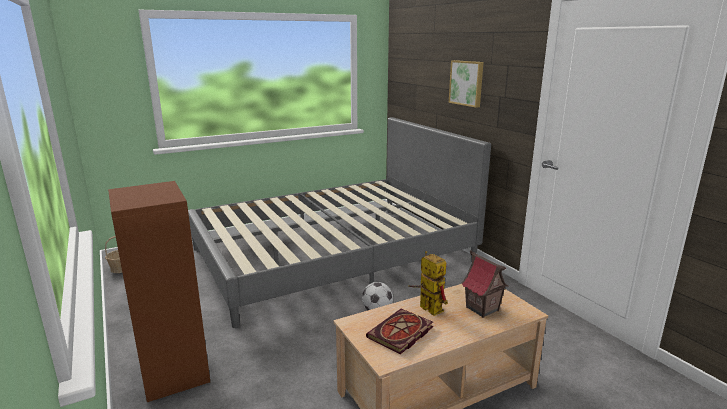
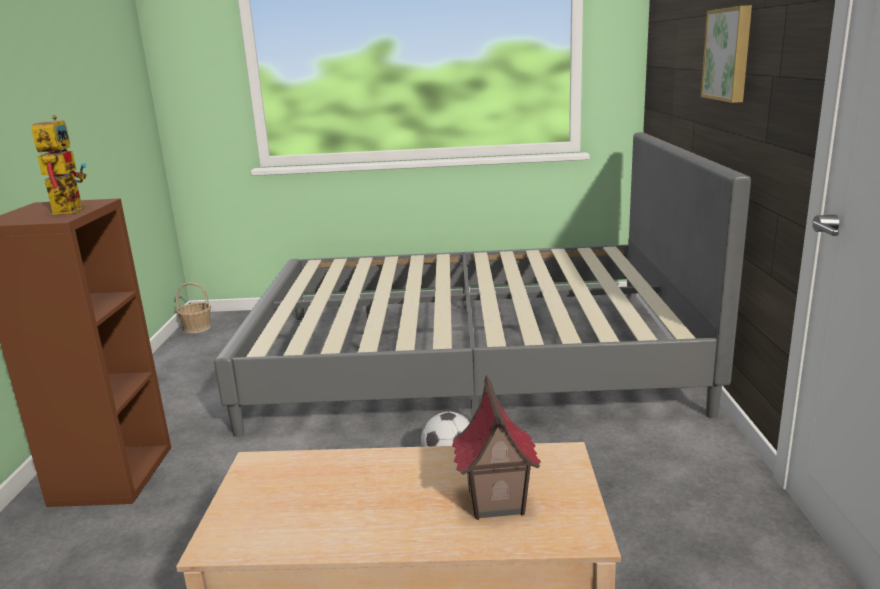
camera: 30 degrees right, 0 degrees up
book [366,309,433,354] -> none
toy robot [408,251,448,316] -> toy robot moved to [31,115,87,215]

